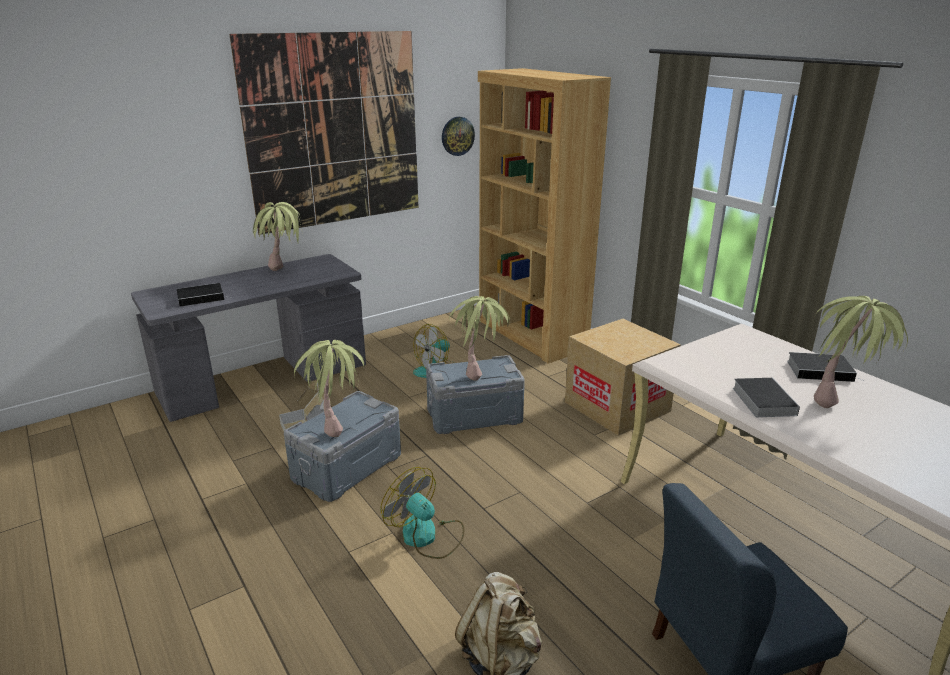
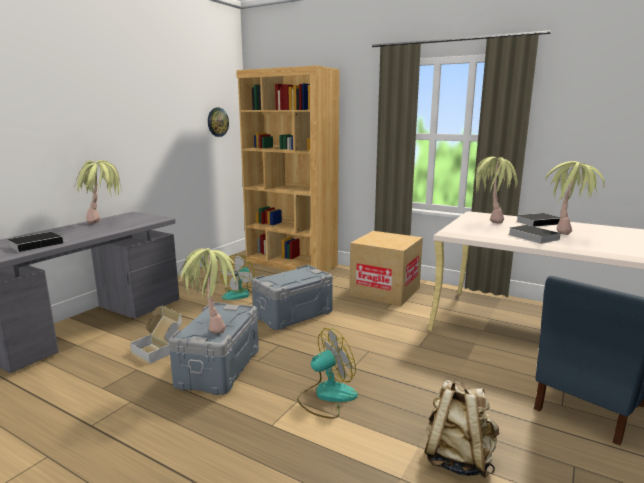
camera: 25 degrees left, 10 degrees down
picture [229,31,419,234] -> none
fan [380,467,464,559] -> fan turned 135 degrees clockwise [297,328,358,419]
potted plant [449,296,510,381] -> potted plant moved to [473,156,518,224]

